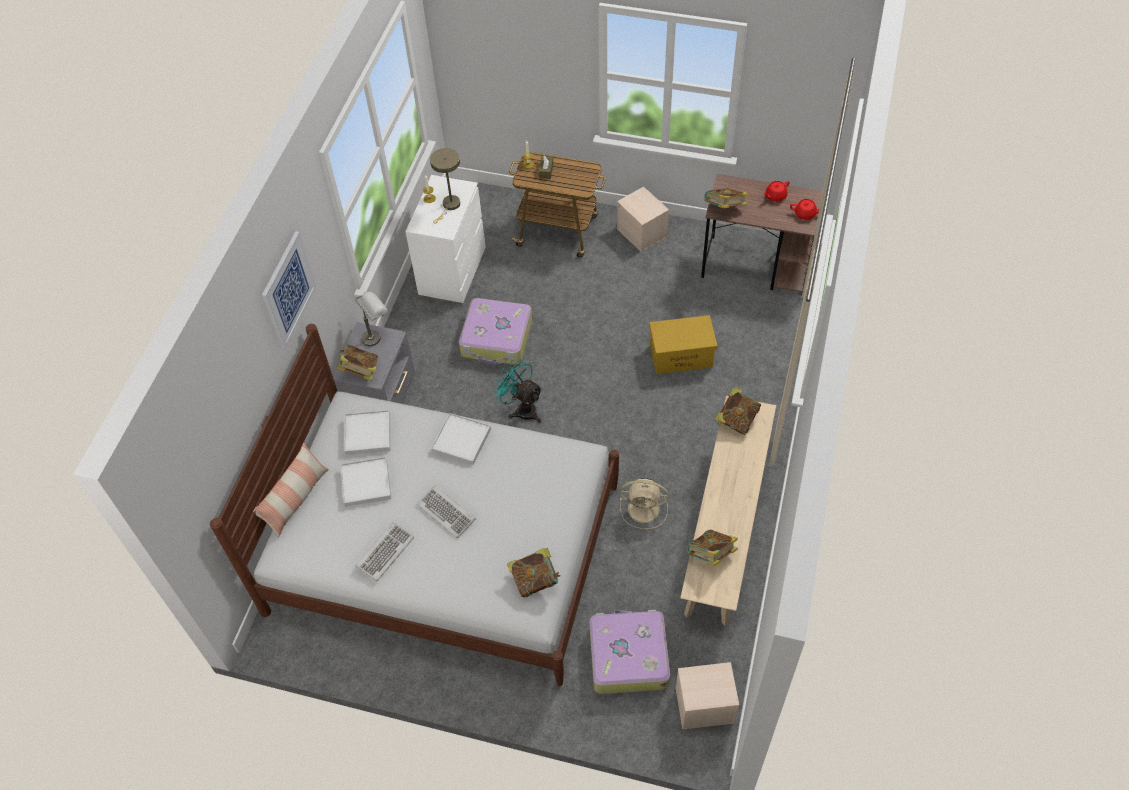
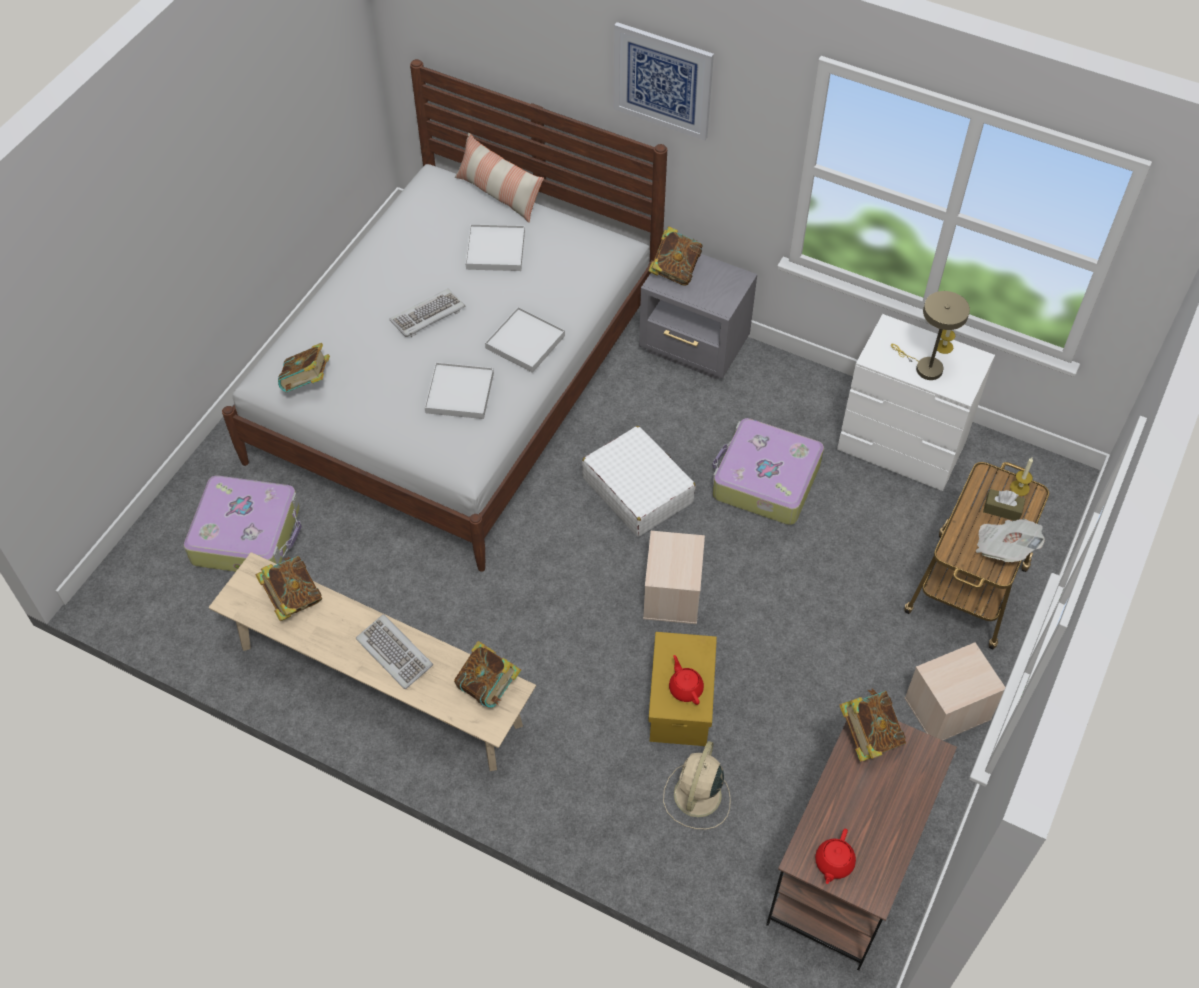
camera: 100 degrees right, 0 degrees up
white tray [344,410,390,455] -> white tray moved to [425,362,494,419]
grey table lamp [355,292,388,346] -> none
keyboard [355,522,414,581] -> keyboard moved to [356,614,433,689]
turquoise fan [492,359,543,423] -> white suitcase [582,426,696,537]
beige fan [620,478,669,529] -> beige fan moved to [663,741,731,829]
beige storage box [675,662,739,729] -> beige storage box moved to [643,531,705,624]
red teapot [763,181,790,202] -> red teapot moved to [669,655,704,705]
none -> newspaper [976,519,1045,562]

